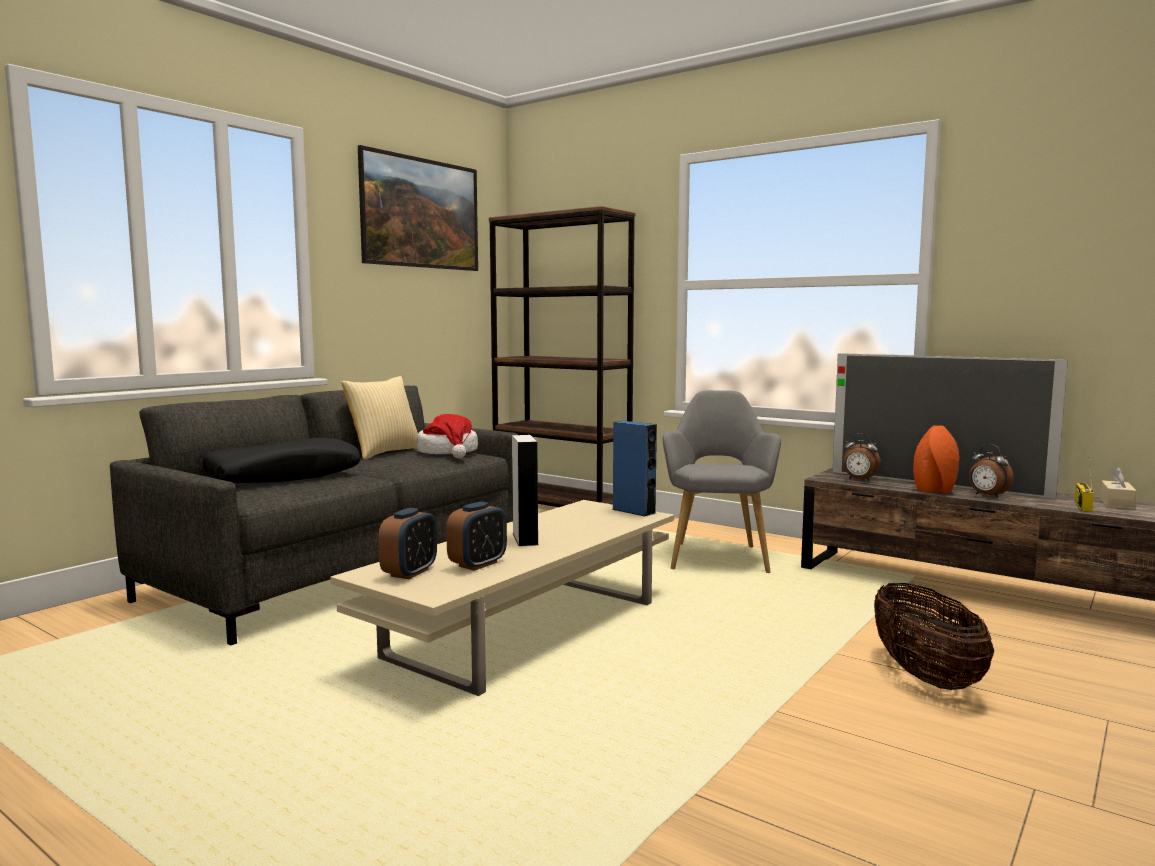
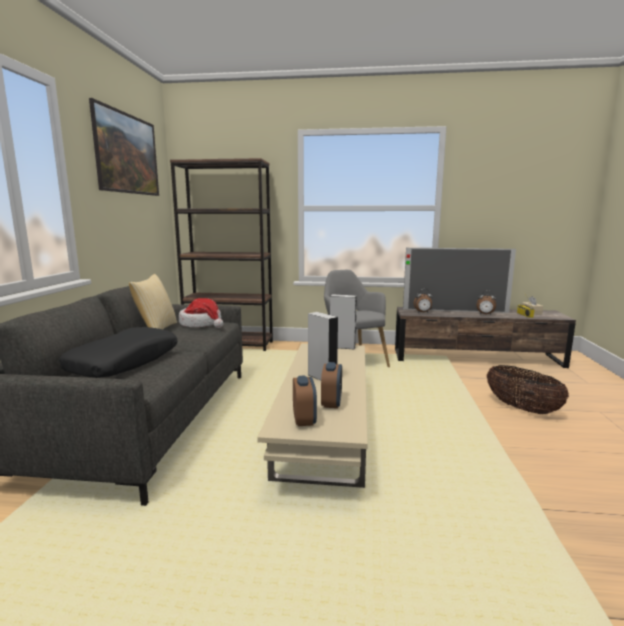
camera: 30 degrees left, 5 degrees up
blue speaker [612,421,657,517] -> grey speaker [330,295,357,350]
orange vase [913,425,959,494] -> none

